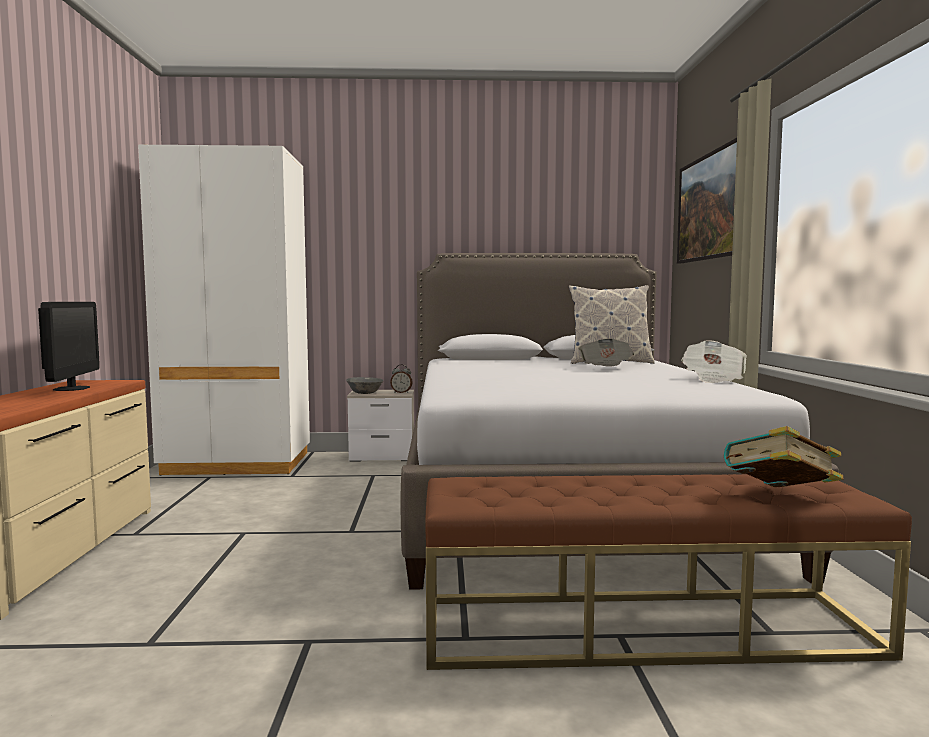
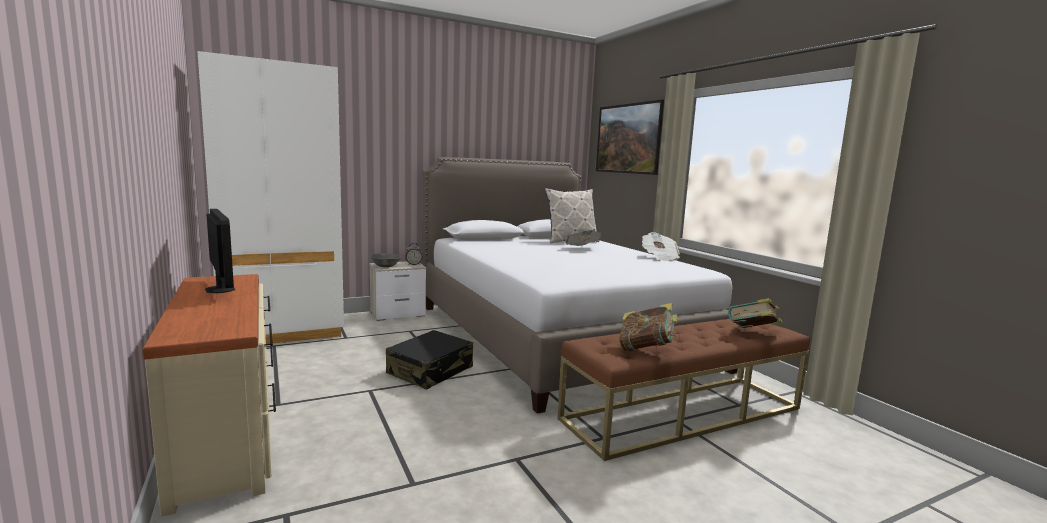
camera: 25 degrees left, 5 degrees up
none -> black suitcase [386,330,473,390]
none -> book [619,303,678,351]

